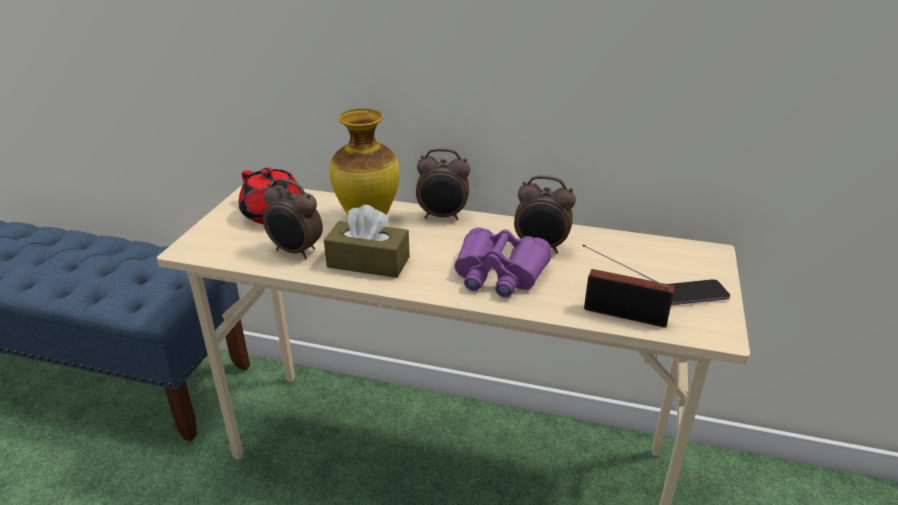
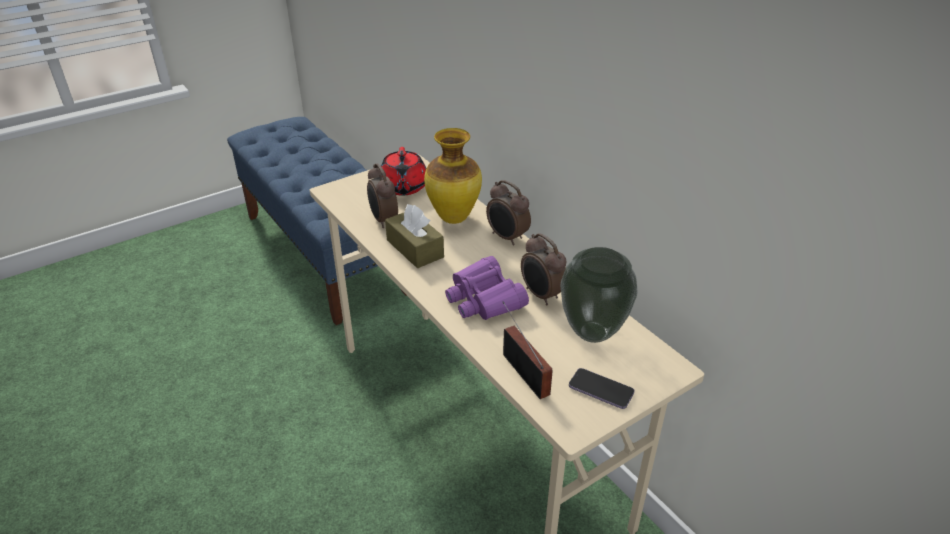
camera: 40 degrees right, 5 degrees up
none -> vase [560,247,638,343]

